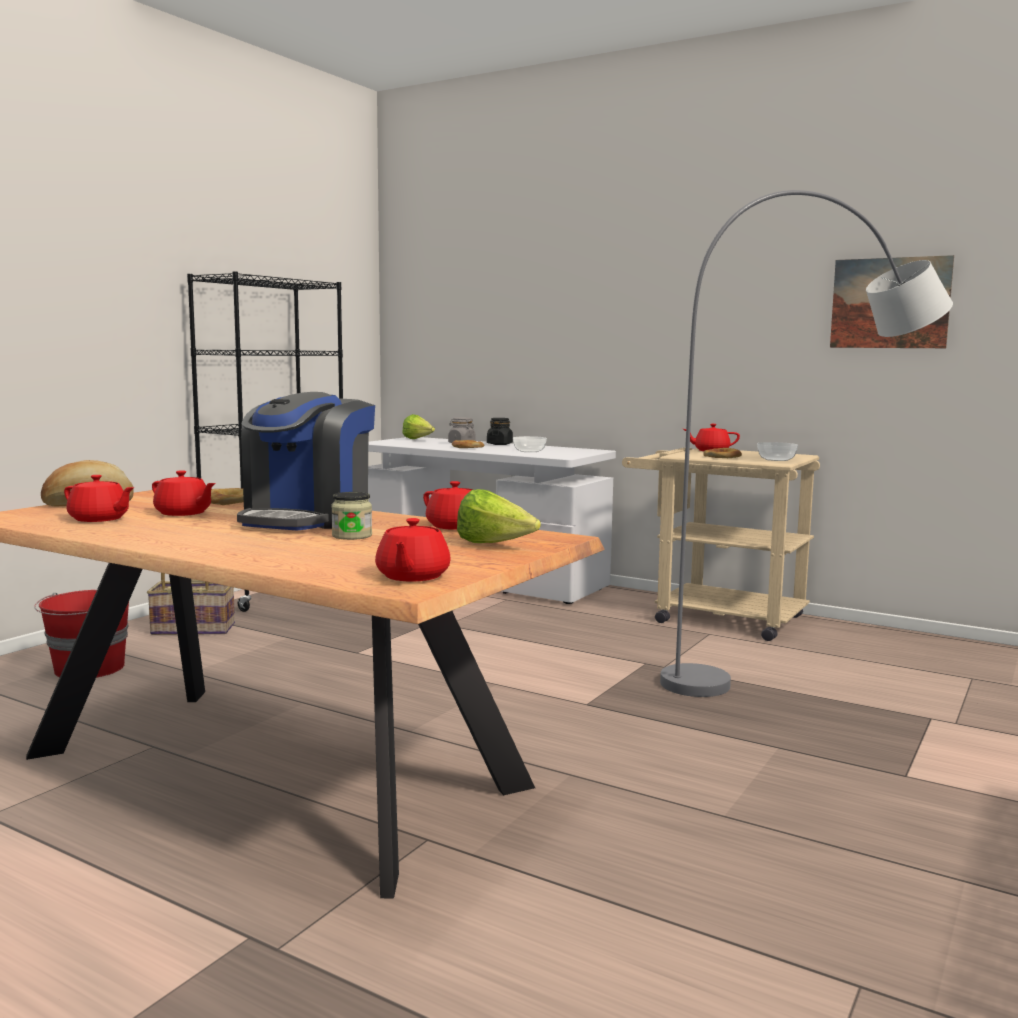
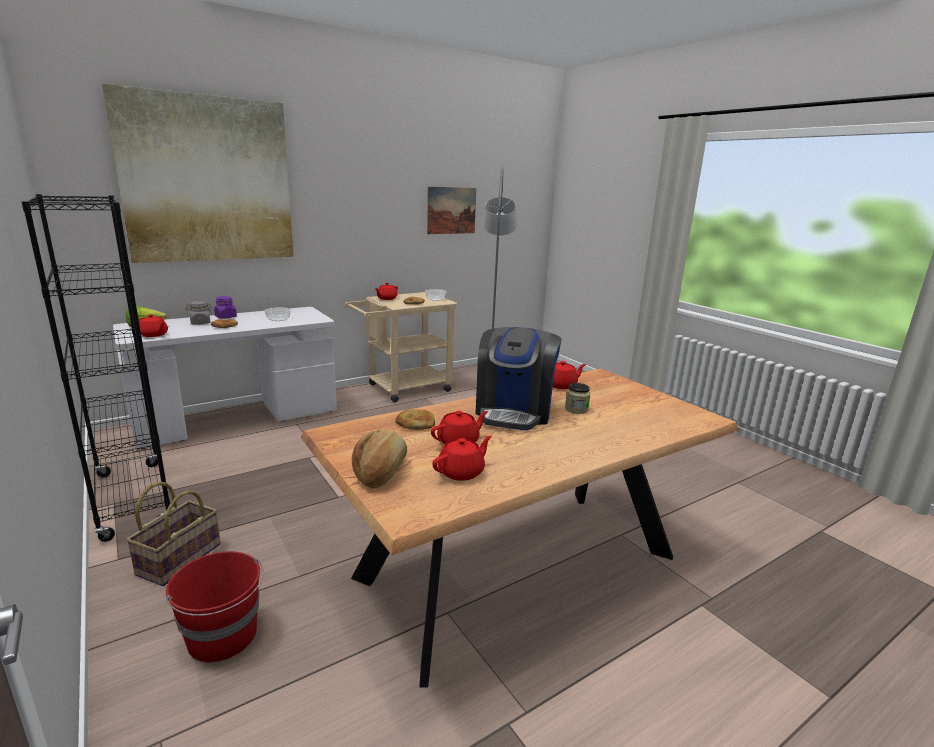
camera: 65 degrees left, 10 degrees up
coffee machine [237,392,375,531] -> coffee machine turned 60 degrees clockwise [475,327,562,431]
red teapot [375,518,451,581] -> red teapot moved to [139,314,168,337]
lettuce [457,489,541,543] -> none
black jar [487,418,513,445] -> purple jar [214,296,237,319]
none -> picture [102,84,294,263]

